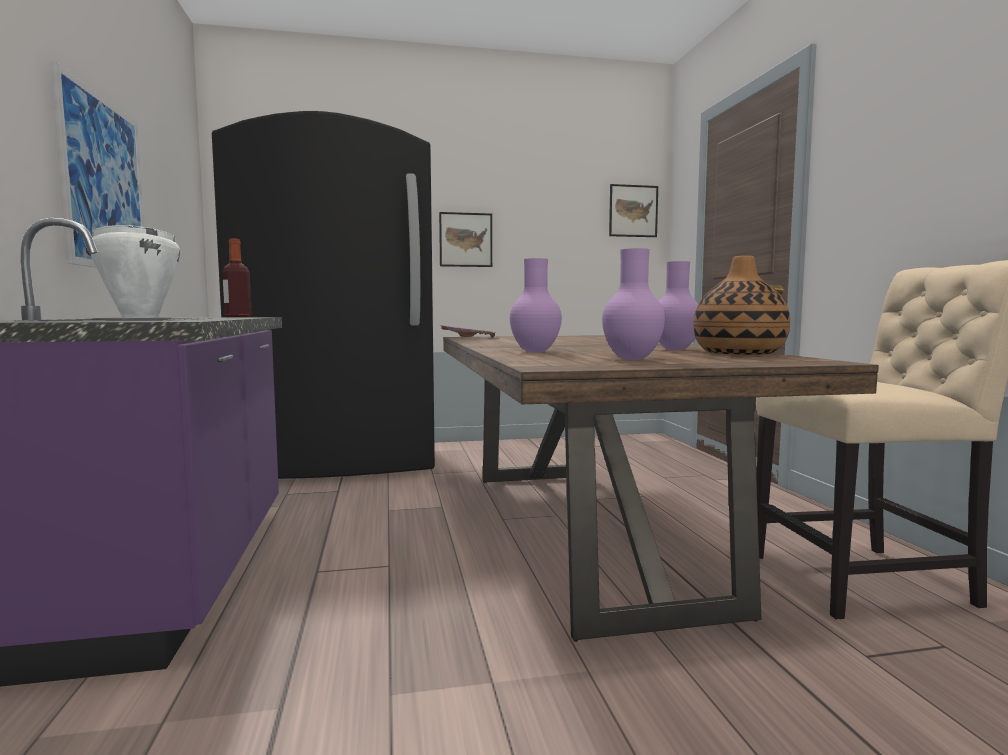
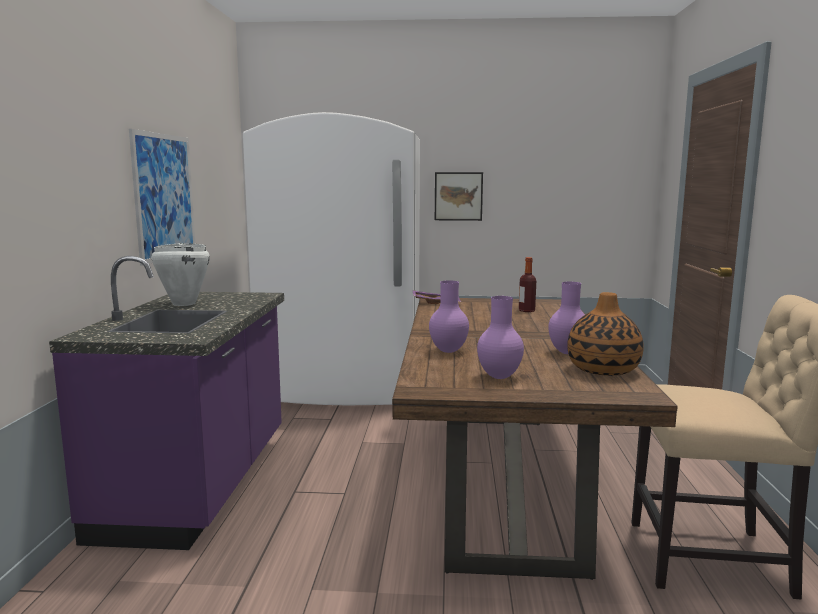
camera: 15 degrees right, 5 degrees up
black fridge [212,111,435,479] -> white fridge [243,112,420,405]
bottle [222,239,252,317] -> bottle moved to [519,257,536,312]
picture [609,184,658,237] -> none

